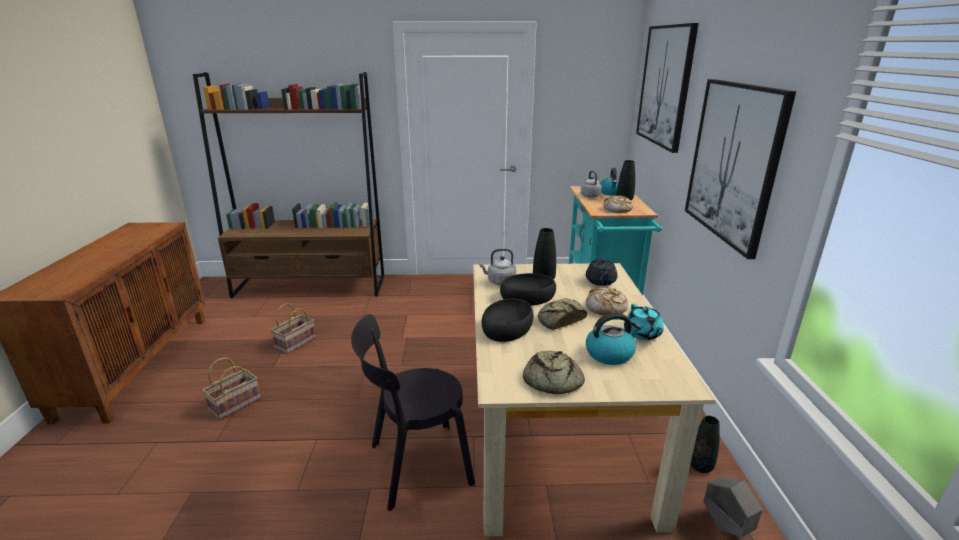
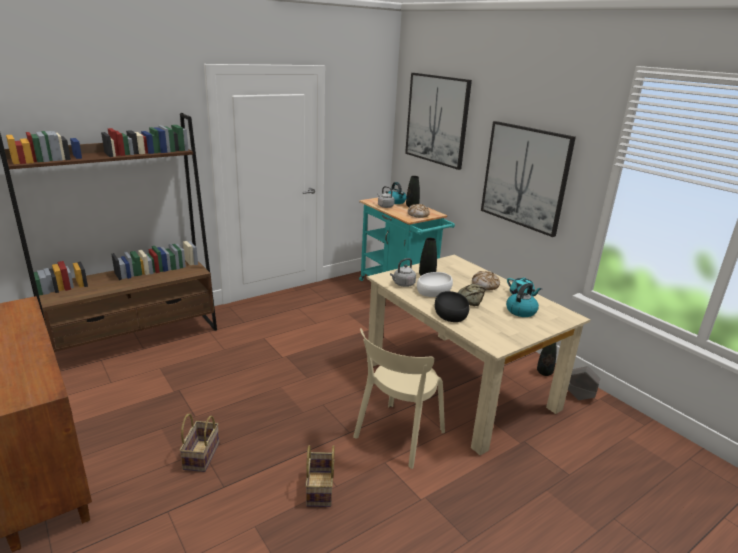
camera: 35 degrees left, 0 degrees up
basket [271,303,316,354] -> basket moved to [305,445,335,507]
black chair [351,314,475,511] -> beige chair [353,328,445,469]
black bowl [500,273,556,305] -> white bowl [417,272,453,297]
bread [523,351,585,394] -> none
black teapot [586,258,617,286] -> none

